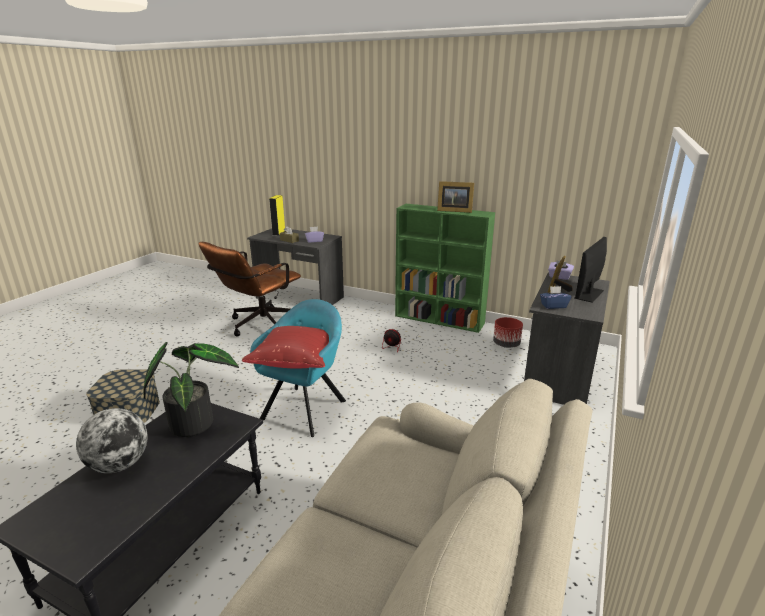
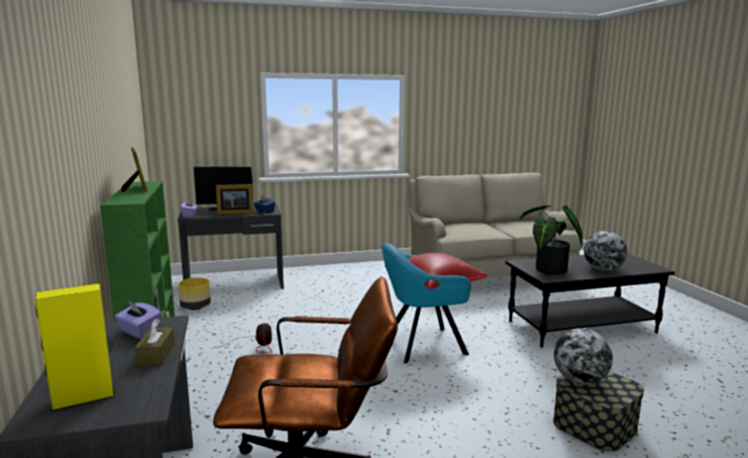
camera: 130 degrees left, 10 degrees down
red planter [493,317,523,348] -> yellow planter [178,278,211,310]
none -> globe [554,328,613,385]

